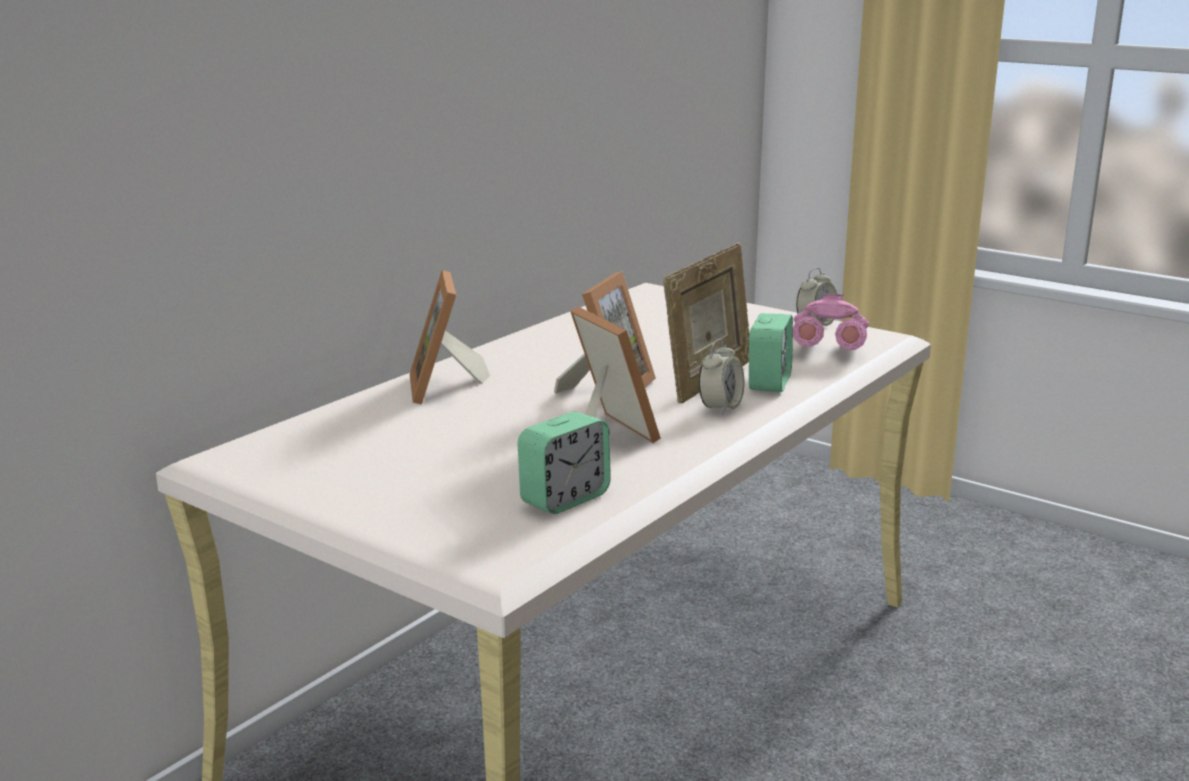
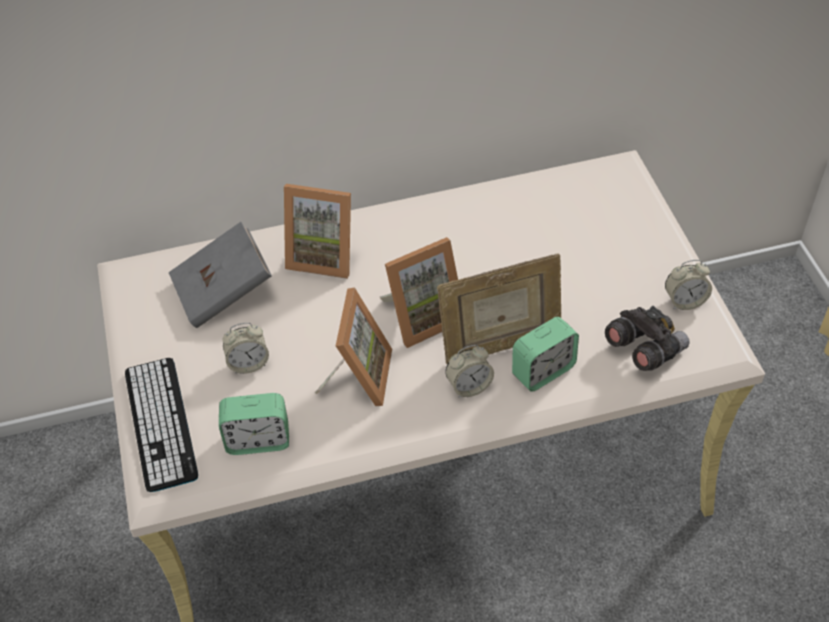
camera: 40 degrees right, 30 degrees up
picture frame [409,270,490,405] -> picture frame turned 105 degrees counterclockwise [284,184,351,279]
pink binoculars [793,293,869,350] -> grey binoculars [605,306,689,371]
none -> keyboard [125,358,198,492]
none -> grey book [169,222,272,328]
none -> alarm clock [223,323,269,374]

